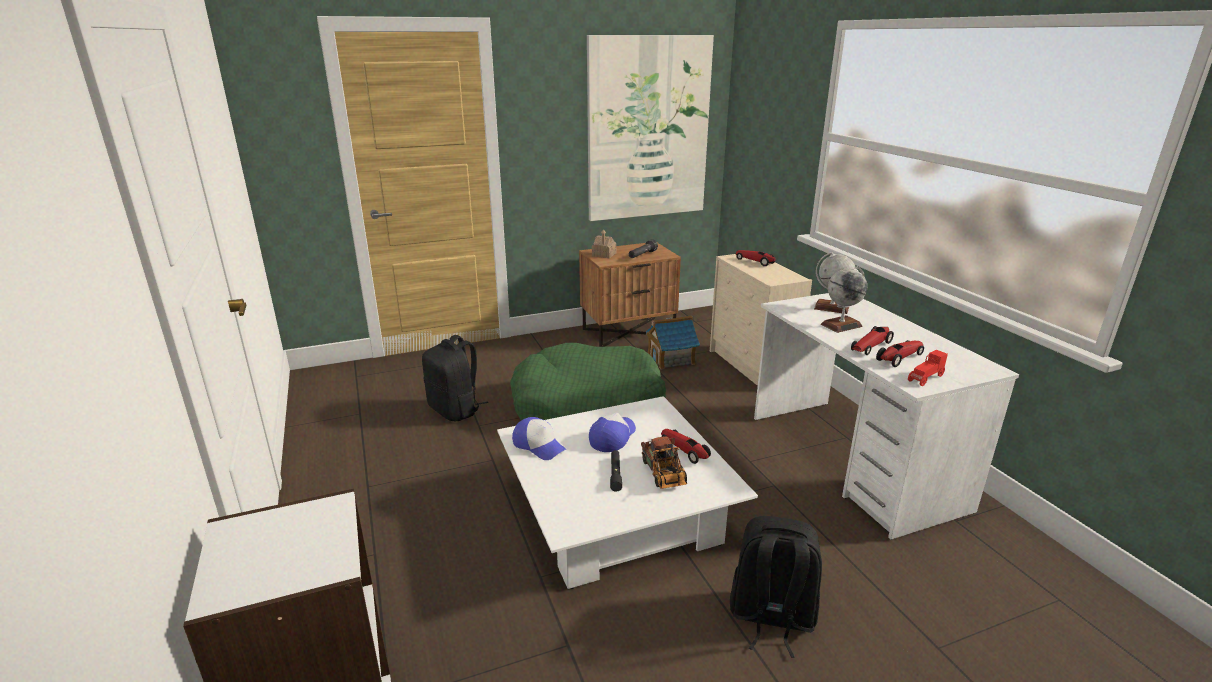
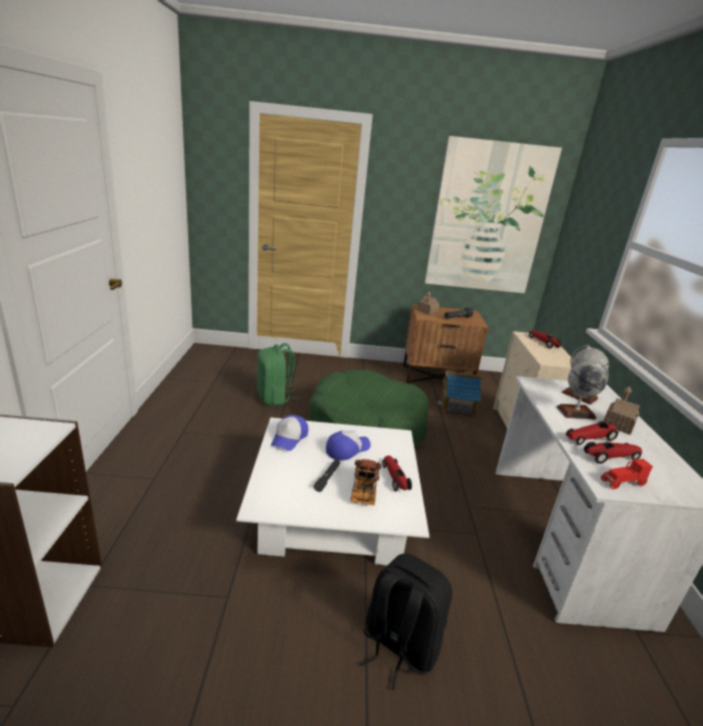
camera: 20 degrees right, 0 degrees up
black backpack [422,335,488,421] -> green backpack [257,343,299,406]
cap [512,417,567,460] -> cap turned 45 degrees clockwise [271,415,308,451]
none -> toy house [603,386,640,435]

